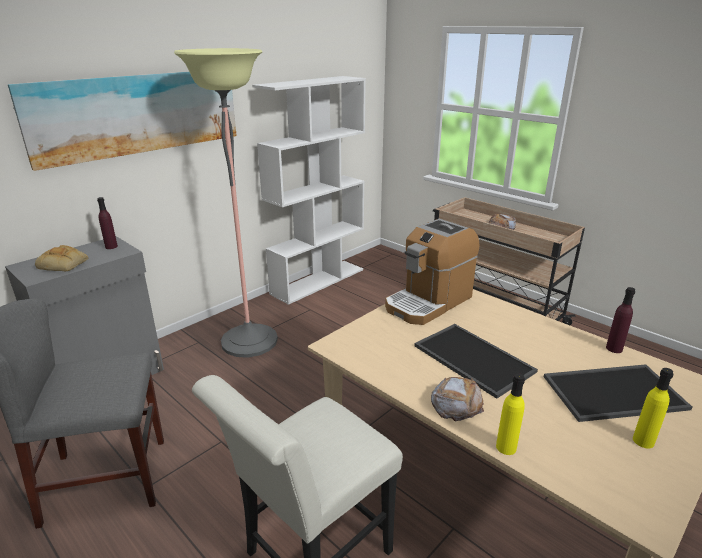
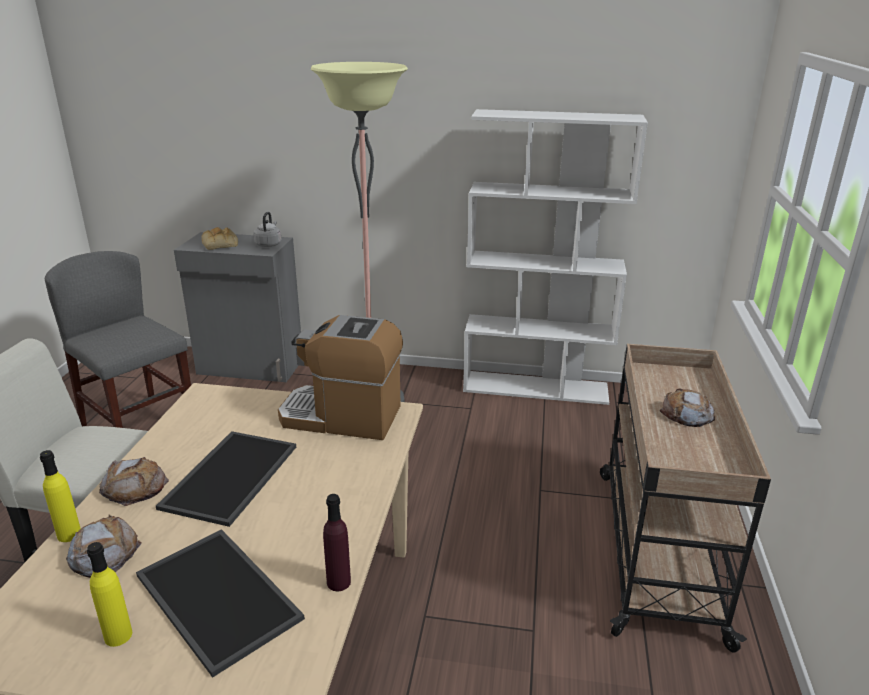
camera: 55 degrees right, 0 degrees up
picture [8,72,236,171] -> none
purple bottle [97,197,118,249] -> grey kettle [253,212,282,247]
none -> bread [66,515,142,578]

